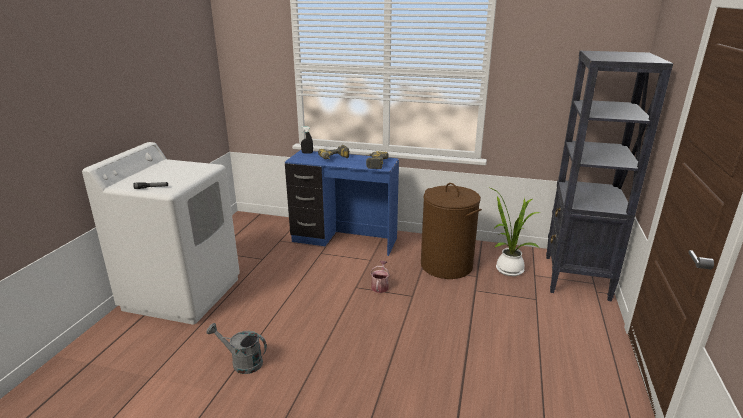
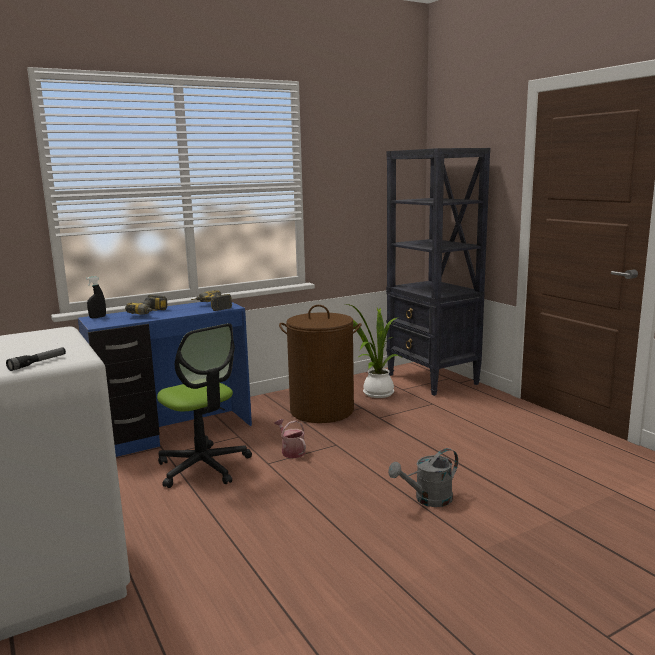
camera: 45 degrees left, 10 degrees down
grey watering can [206,323,267,374] -> grey watering can moved to [388,448,458,507]
none -> office chair [157,323,252,488]

